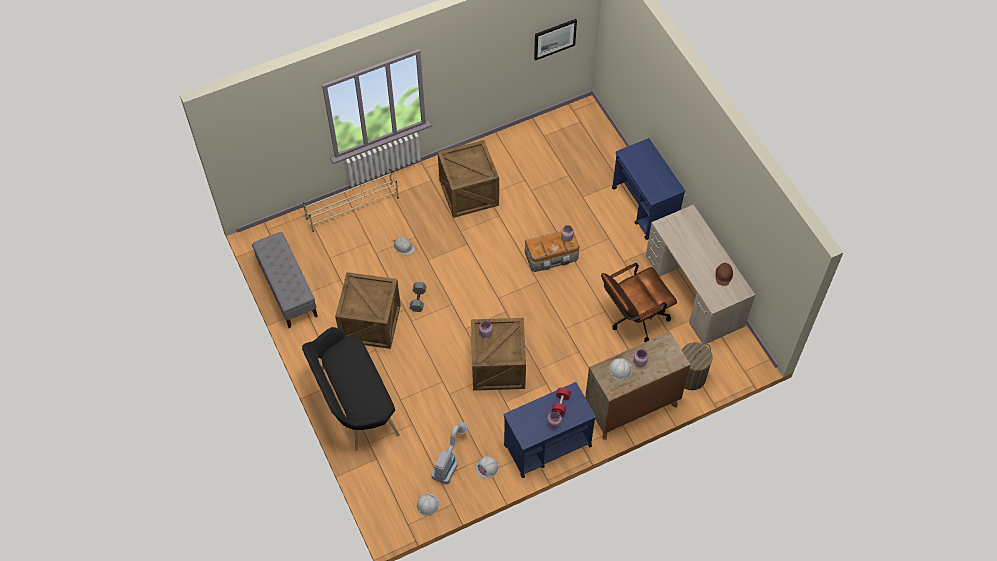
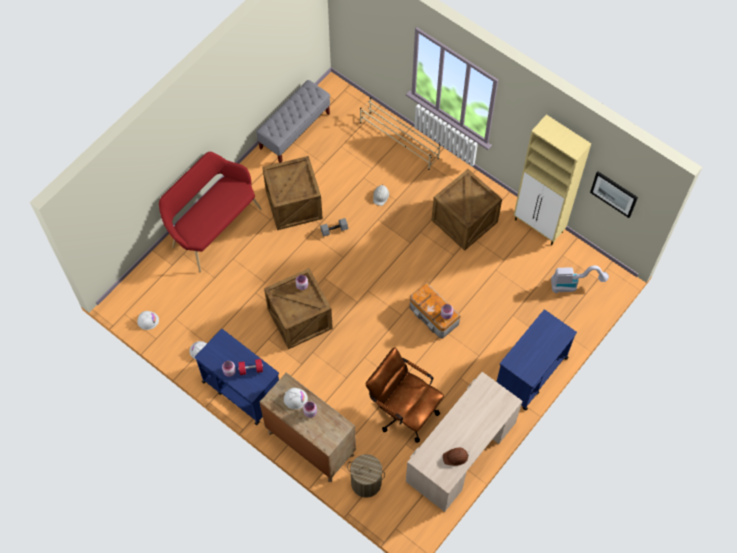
camera: 65 degrees right, 5 degrees up
black bench [302,327,400,451] -> red bench [159,152,262,273]
vacuum cleaner [431,422,467,485] -> vacuum cleaner moved to [551,265,609,293]
none -> beige cabinet [514,115,591,245]

